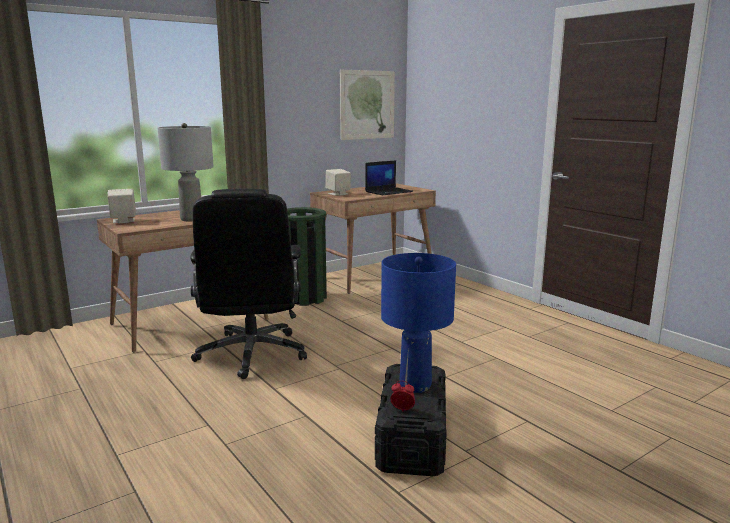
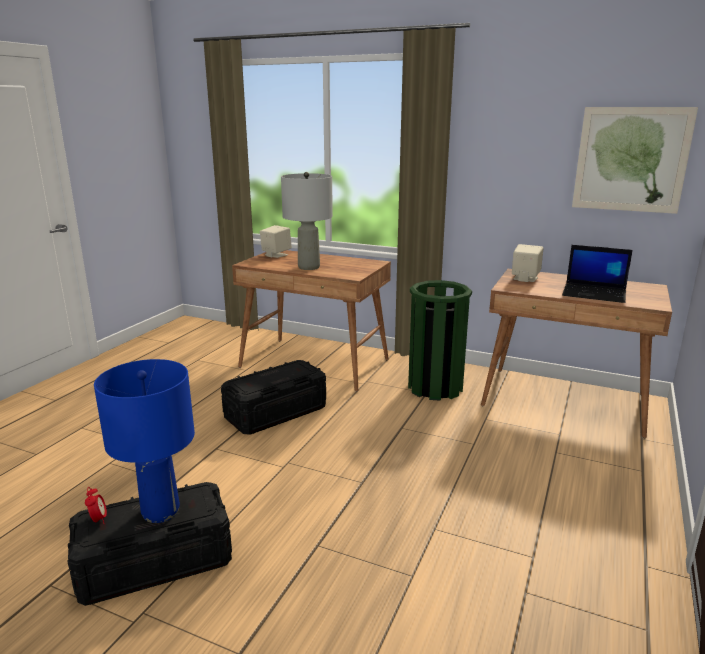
camera: 60 degrees right, 5 degrees up
black office chair [190,189,307,379] -> black storage box [221,360,326,435]

